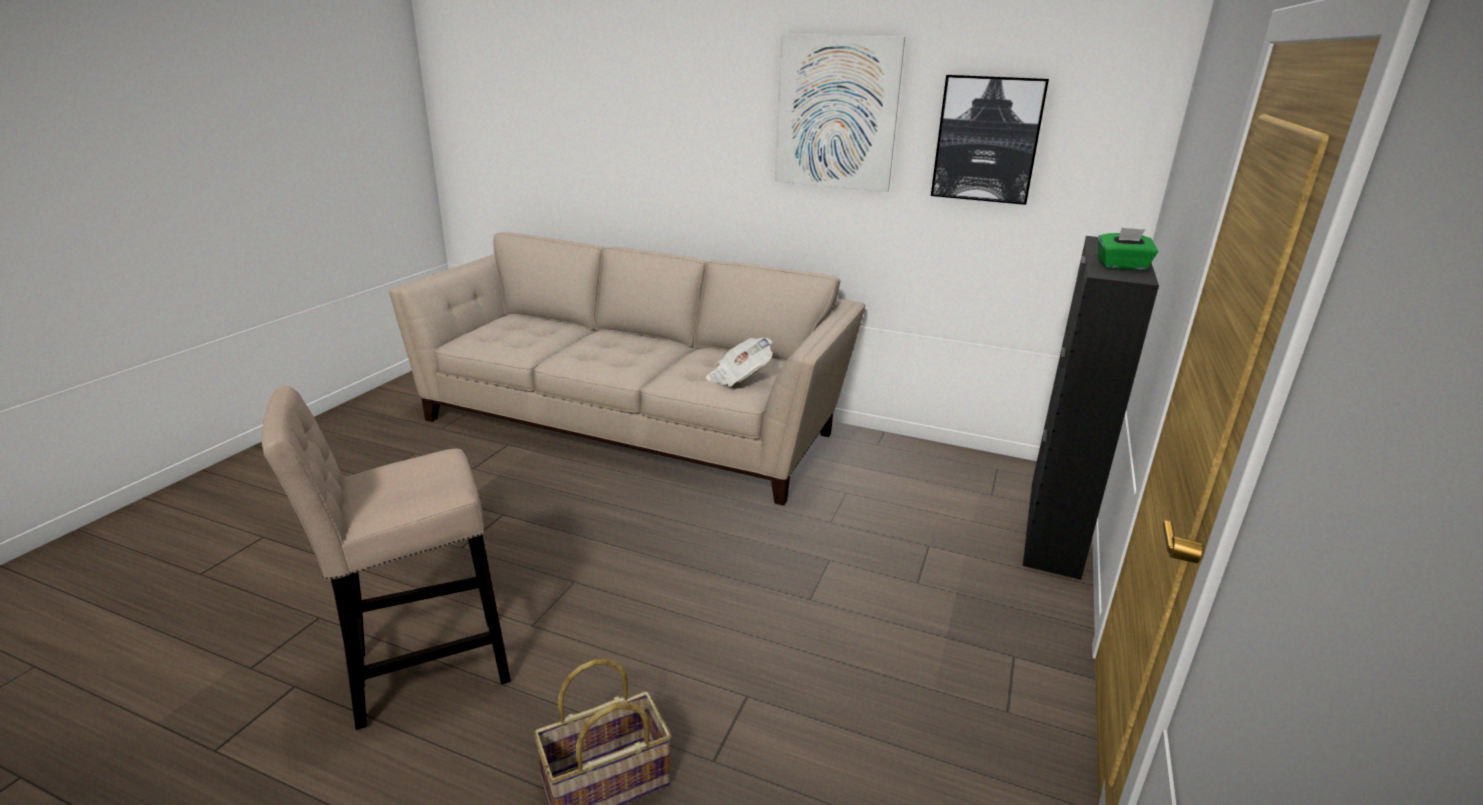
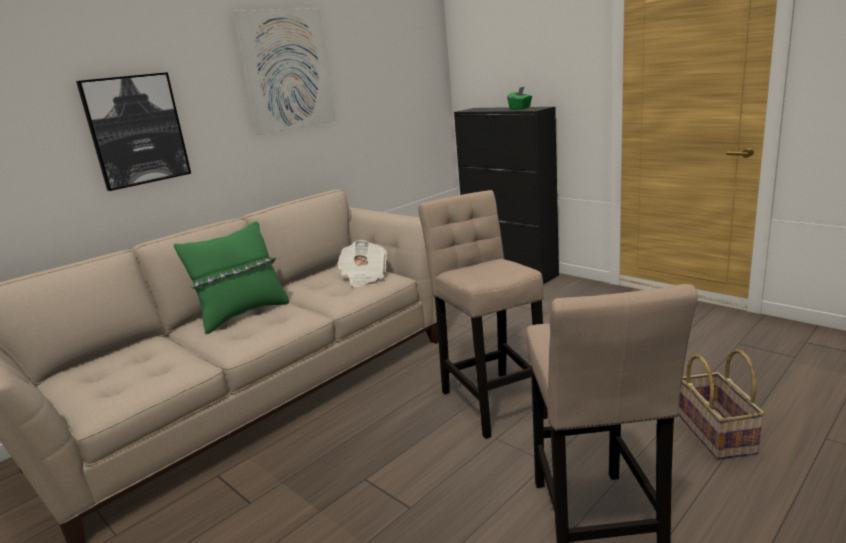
camera: 65 degrees left, 5 degrees down
picture [931,75,1049,205] -> picture moved to [76,72,191,191]
none -> green pillow [174,221,289,334]
none -> beige stool [418,190,548,439]

